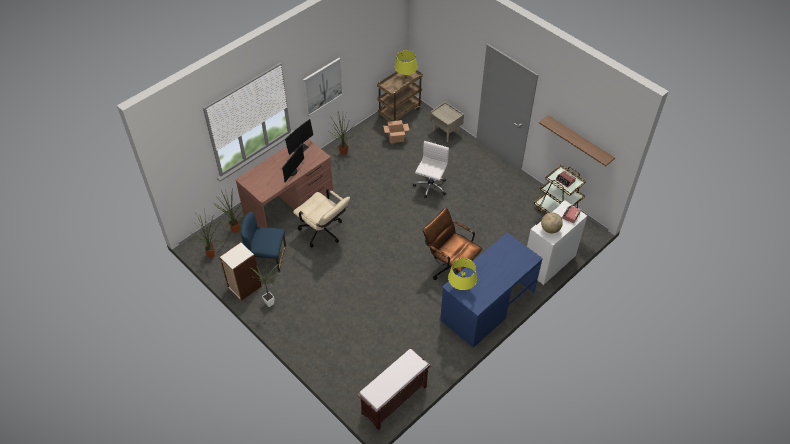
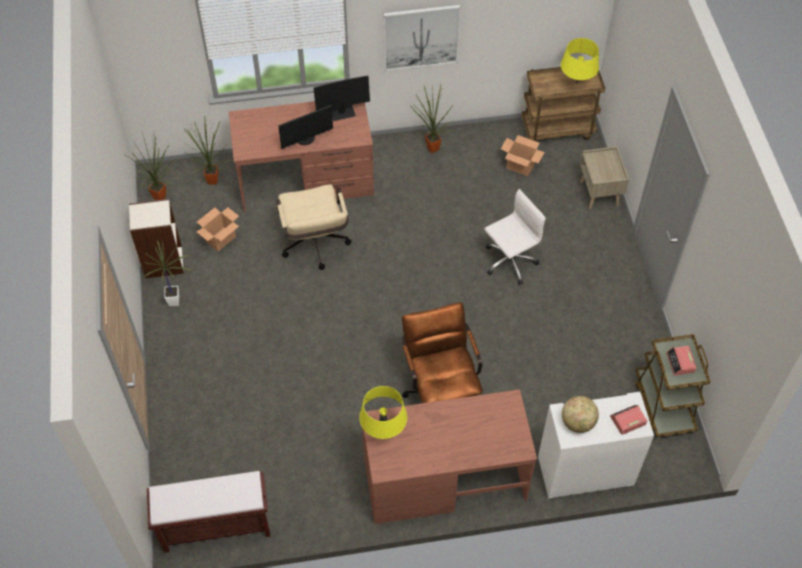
camera: 35 degrees right, 5 degrees up
blue chair [241,212,286,272] -> cardboard box [197,207,239,251]
blue desk [440,232,543,348] -> brown desk [362,389,537,524]
shelf [539,115,615,166] -> none

